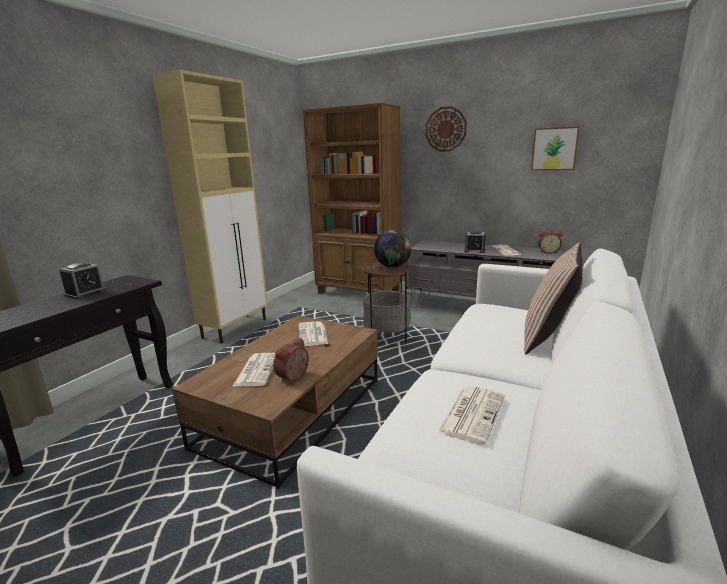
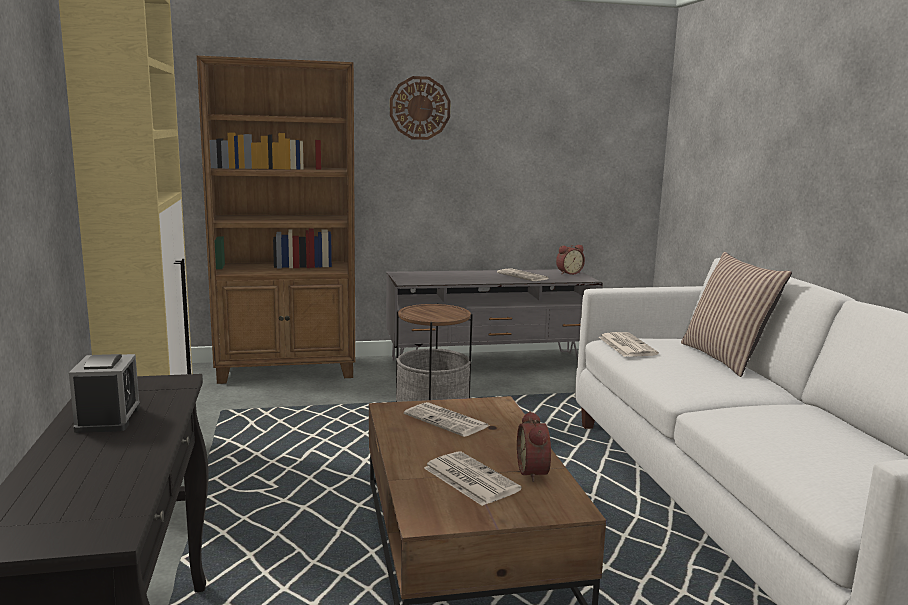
camera: 40 degrees left, 5 degrees down
globe [374,230,412,268] -> none
newspaper [437,386,505,445] -> newspaper moved to [599,332,659,357]
alarm clock [464,231,486,253] -> none
picture [531,126,580,170] -> none

